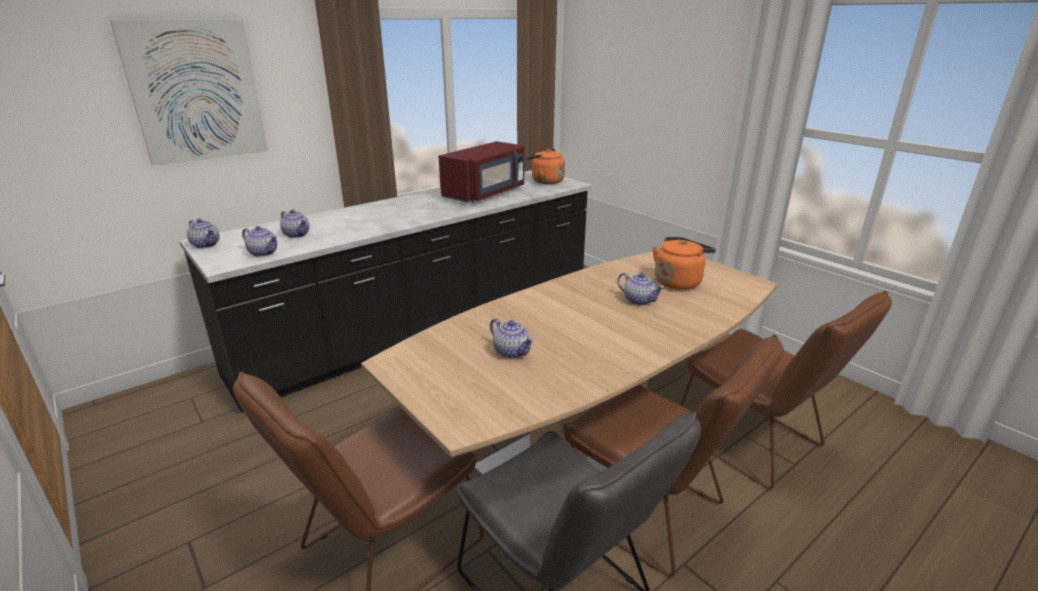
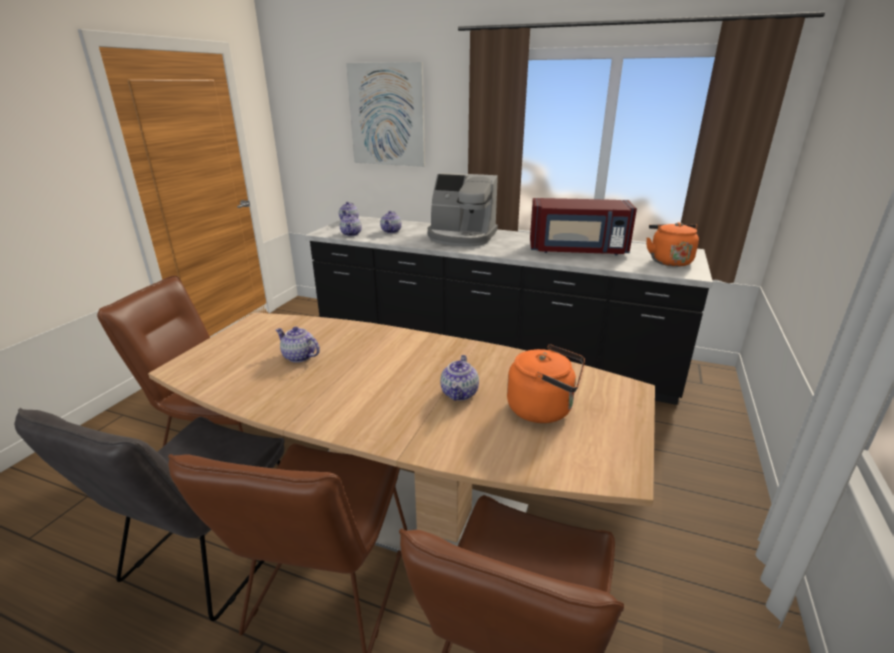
camera: 60 degrees right, 0 degrees up
teapot [490,318,534,358] -> teapot turned 105 degrees clockwise [276,326,320,363]
none -> coffee machine [427,173,498,247]

